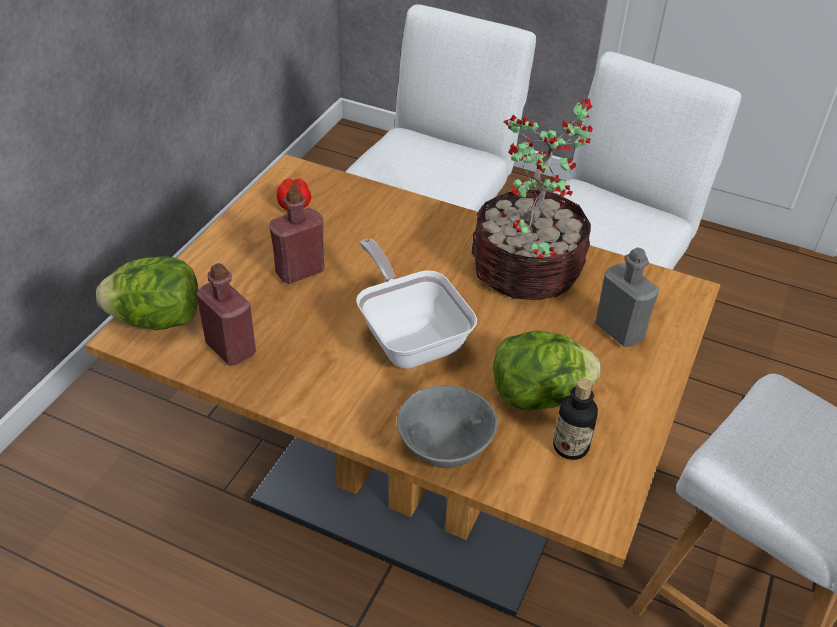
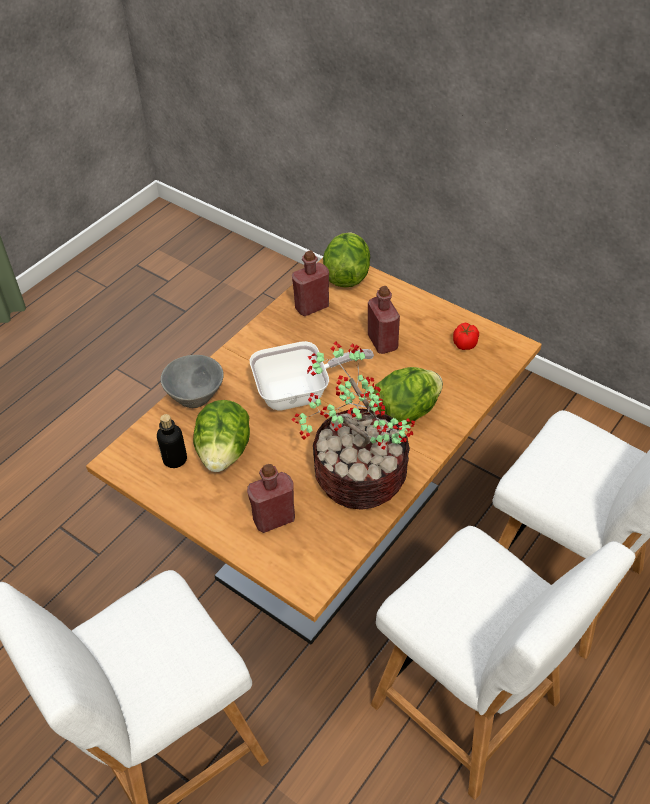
camera: 105 degrees right, 5 degrees up
grey bottle [595,247,659,347] -> red bottle [247,464,295,533]
none -> lettuce [373,367,443,425]

